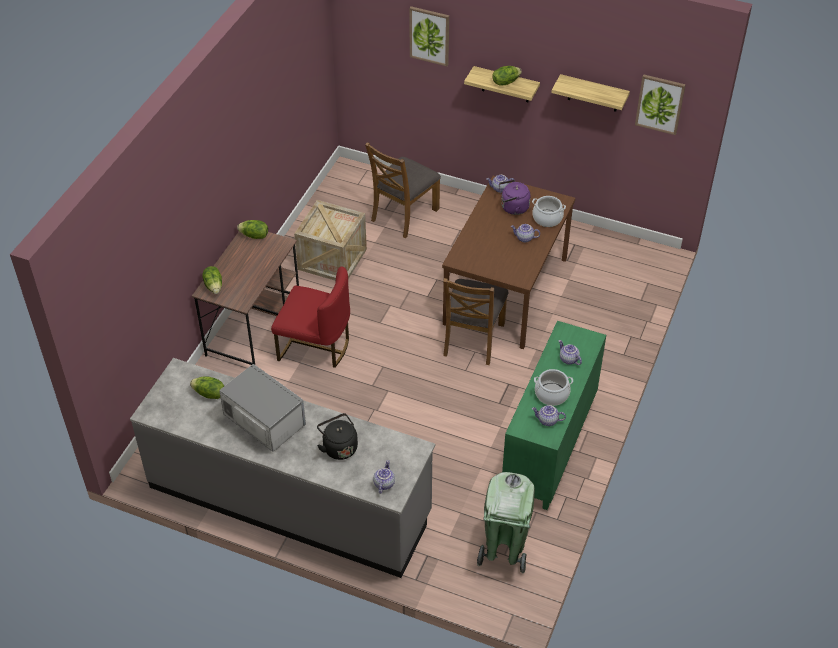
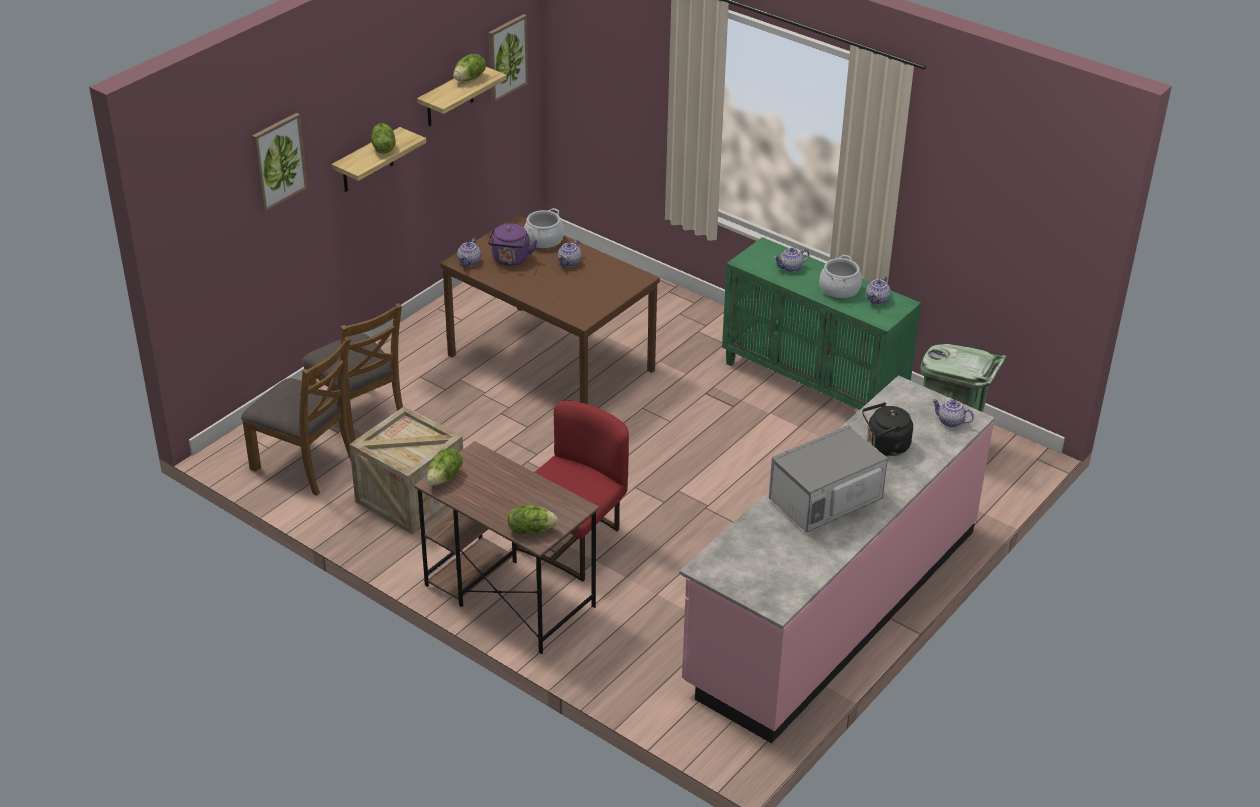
camera: 75 degrees left, 10 degrees down
grey counter [130,358,435,578] -> pink counter [679,375,995,743]
lettuce [190,376,224,399] -> lettuce moved to [453,54,486,81]
brown chair [443,278,509,365] -> brown chair moved to [241,336,352,496]

